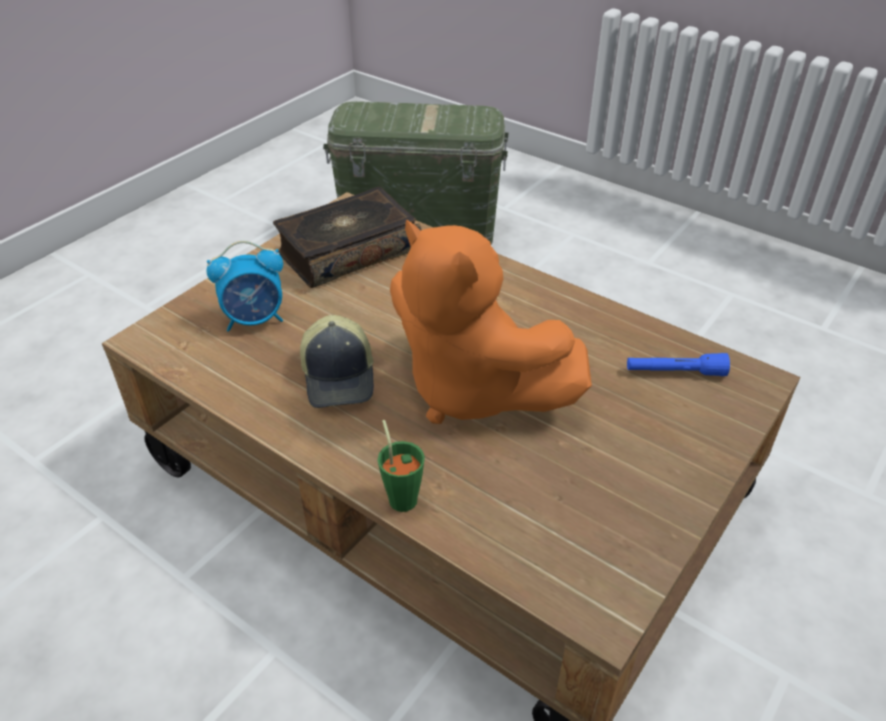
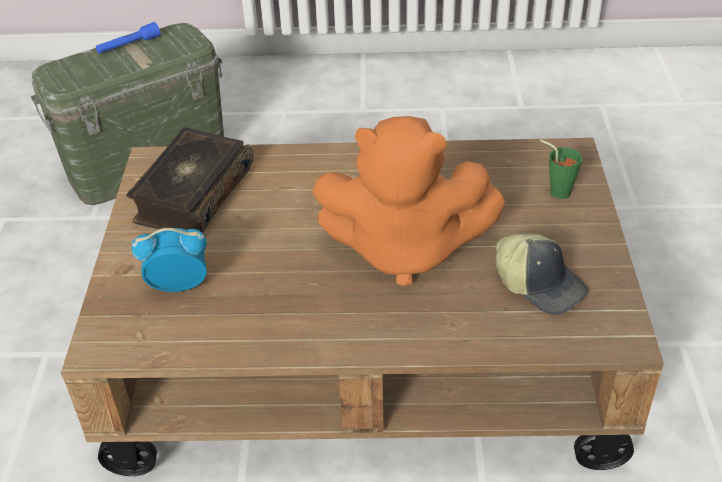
camera: 35 degrees left, 0 degrees up
alarm clock [207,241,283,332] -> alarm clock turned 135 degrees counterclockwise [132,228,207,292]
cap [300,315,374,408] -> cap moved to [495,233,588,315]
green cup [377,420,425,512] -> green cup moved to [540,140,582,199]
blue flashlight [627,353,730,376] -> blue flashlight moved to [96,22,161,54]

